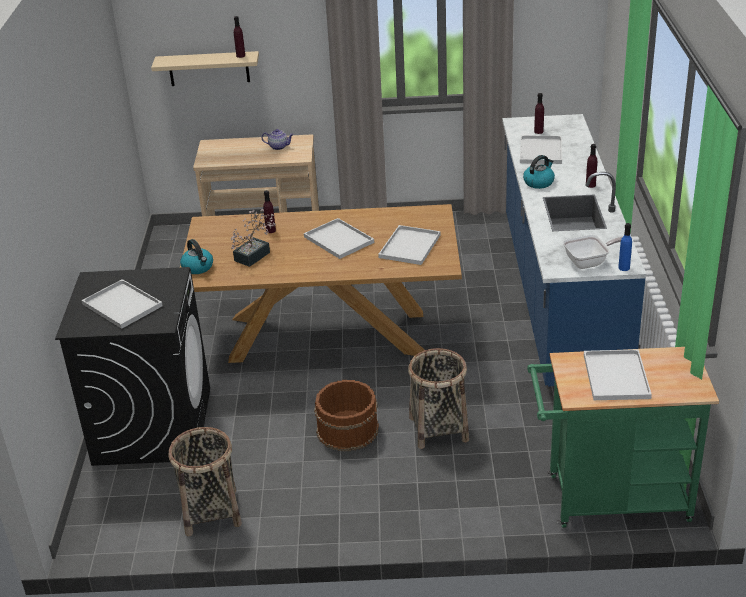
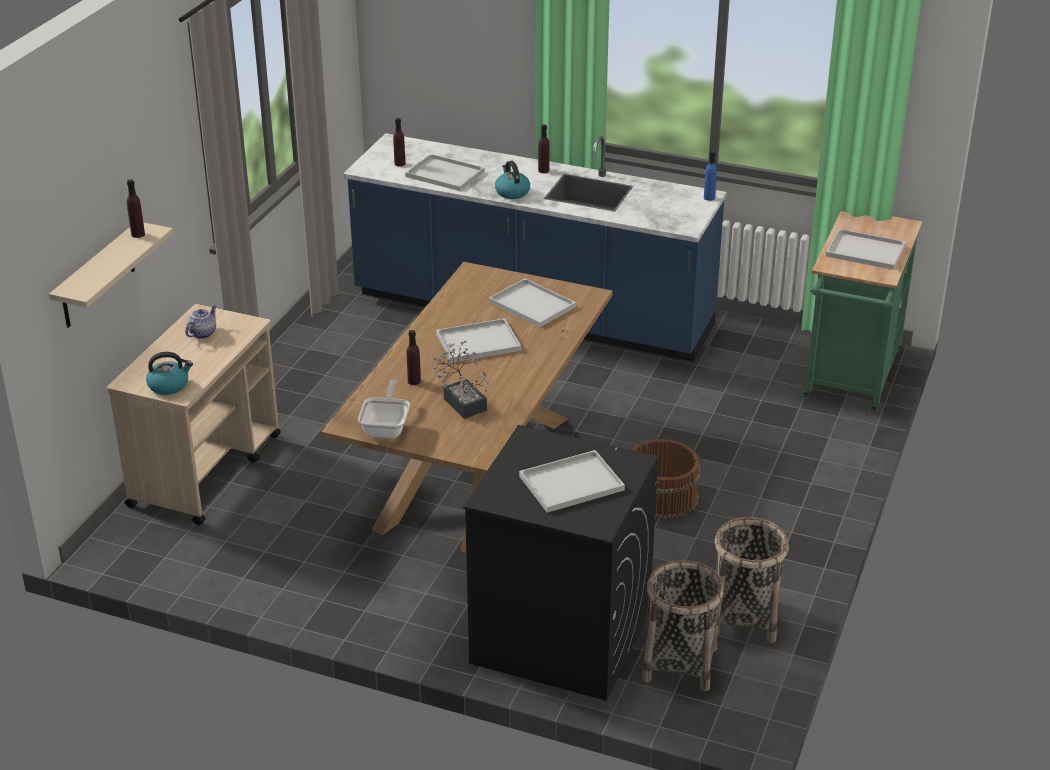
camera: 70 degrees left, 0 degrees up
kettle [180,239,213,274] -> kettle moved to [146,352,193,395]
basket [408,348,469,449] -> basket moved to [642,560,723,691]
frying pan [563,235,622,269] -> frying pan moved to [358,379,410,438]

